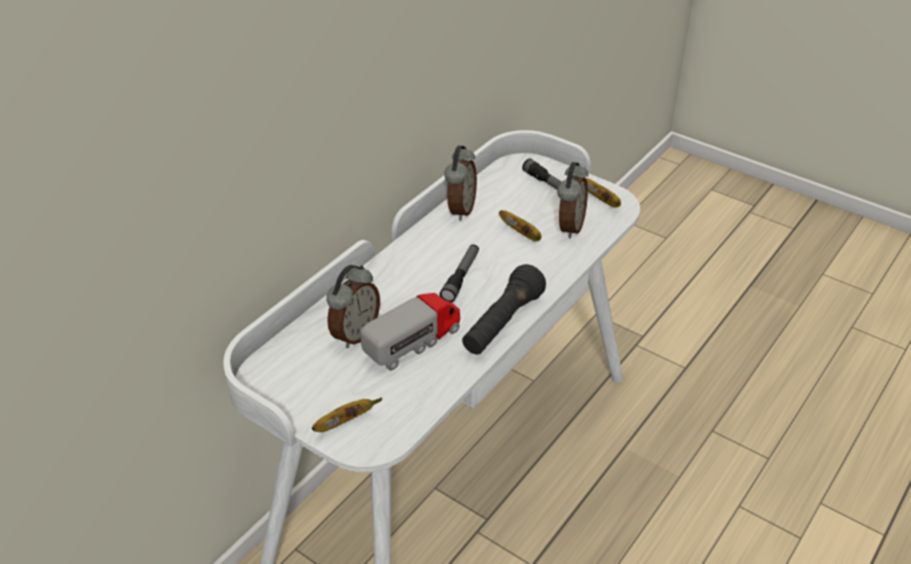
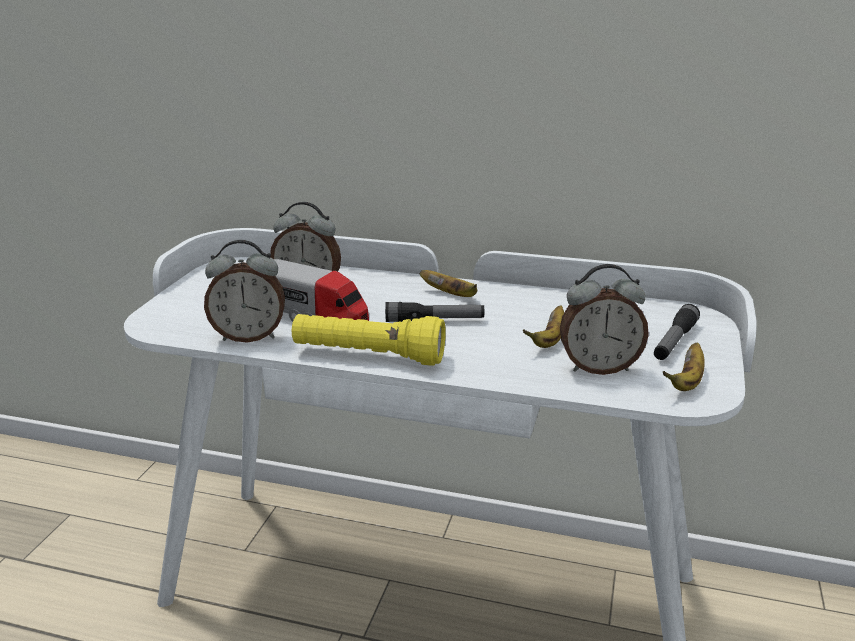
camera: 70 degrees right, 15 degrees down
banana [312,398,382,432] -> banana moved to [419,270,477,297]
alarm clock [444,146,477,221] -> alarm clock moved to [204,240,285,343]
black flashlight [462,264,546,354] -> yellow flashlight [292,314,446,366]

